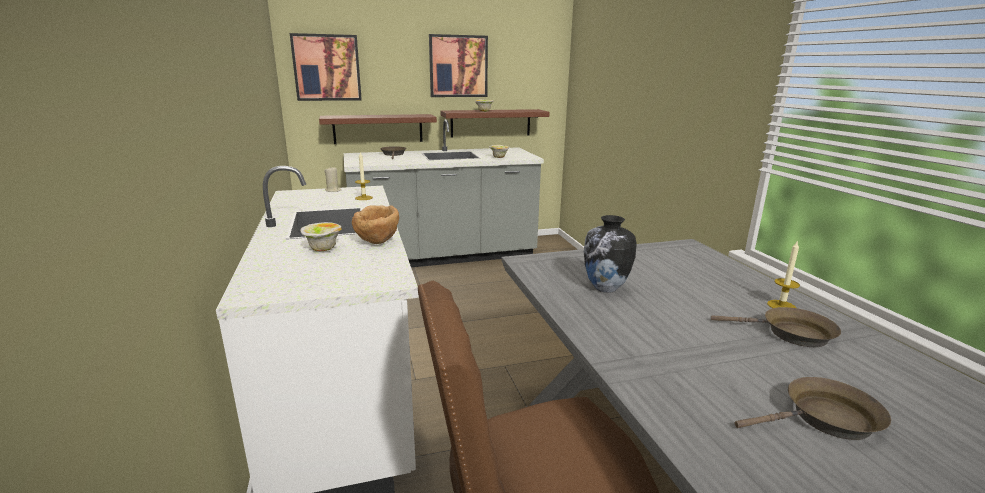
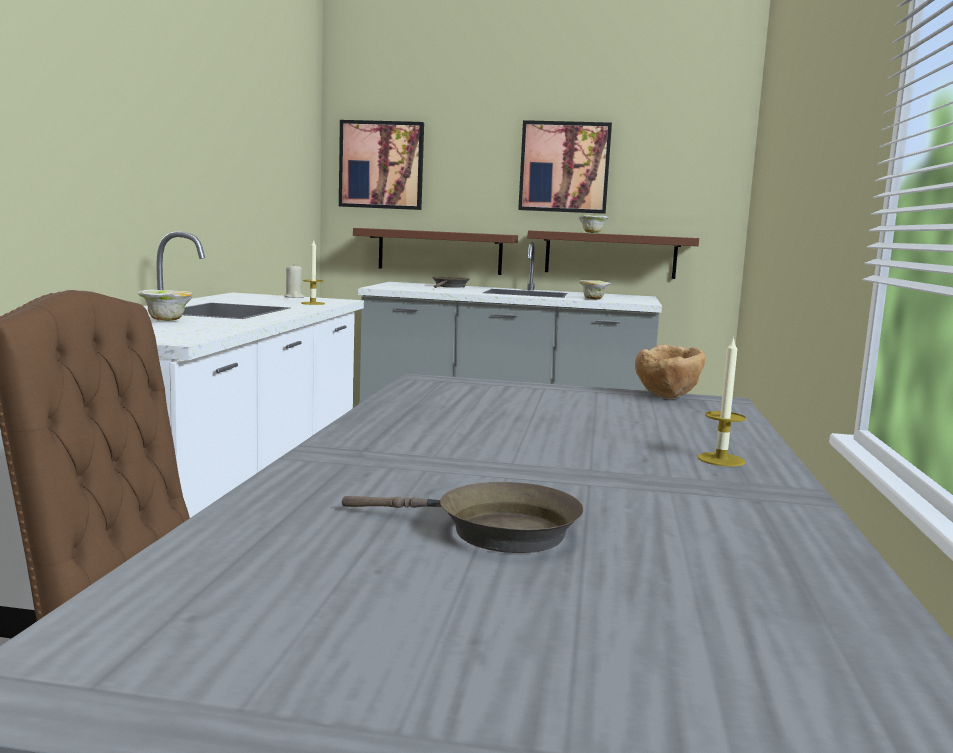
camera: 25 degrees right, 10 degrees down
brown bowl [352,205,399,244] -> brown bowl moved to [635,344,705,399]
vase [584,215,637,293] -> none
brown frying pan [711,307,841,347] -> none

